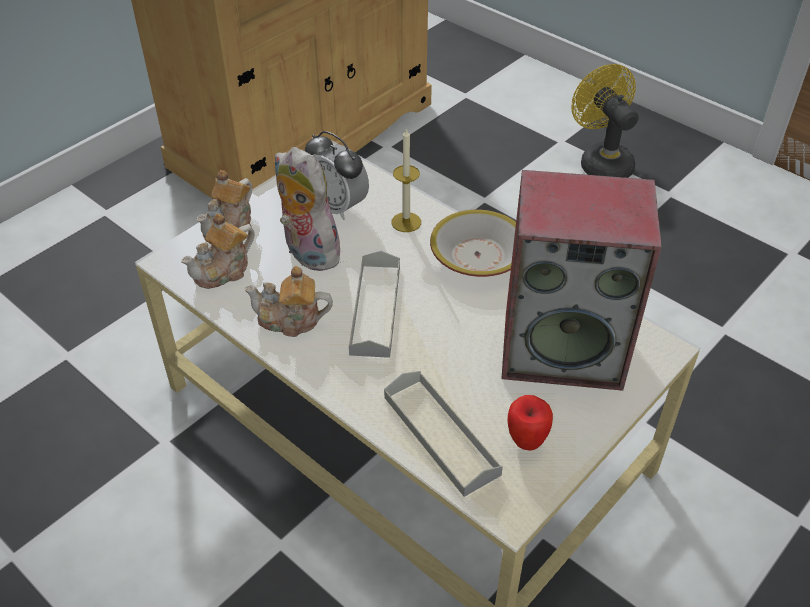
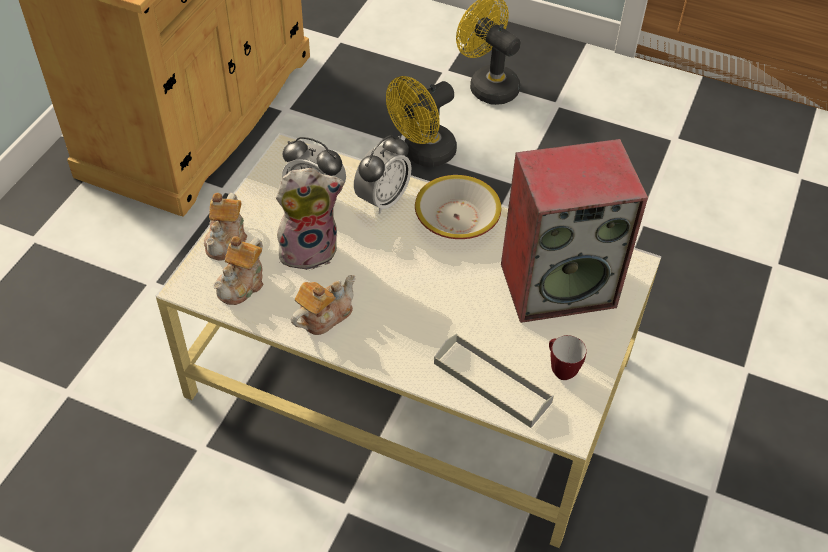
camera: 20 degrees left, 5 degrees up
teapot [244,266,333,337] -> teapot turned 150 degrees clockwise [291,275,355,335]
plush toy [275,147,345,271] -> plush toy turned 135 degrees clockwise [276,168,344,270]
grey tray [349,251,400,358] -> none
candle [391,128,421,232] -> alarm clock [354,135,411,214]
apple [508,395,553,451] -> mug [549,335,587,380]
none -> yellow fan [386,76,457,167]

